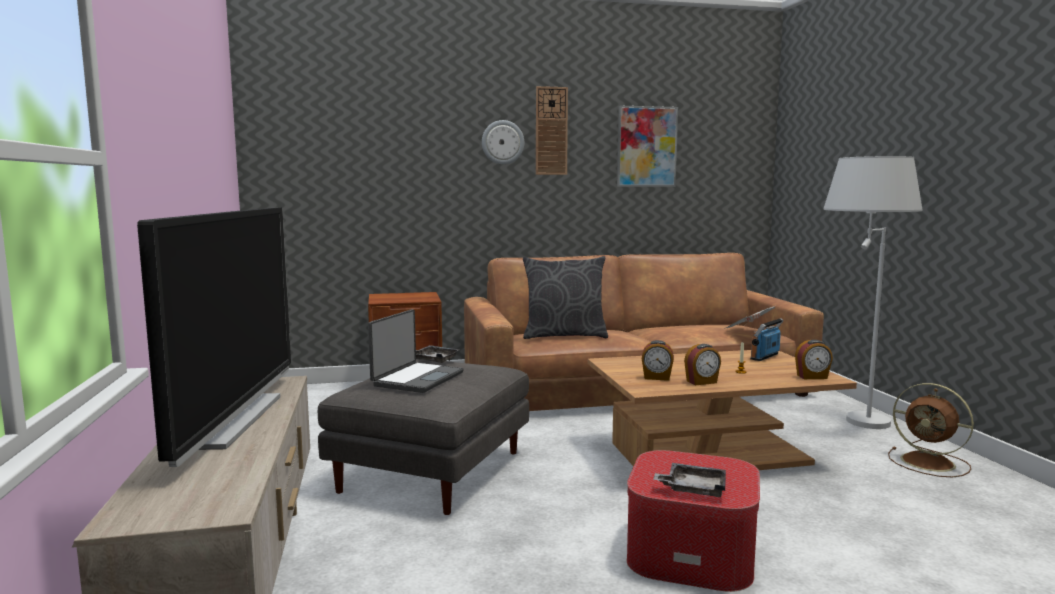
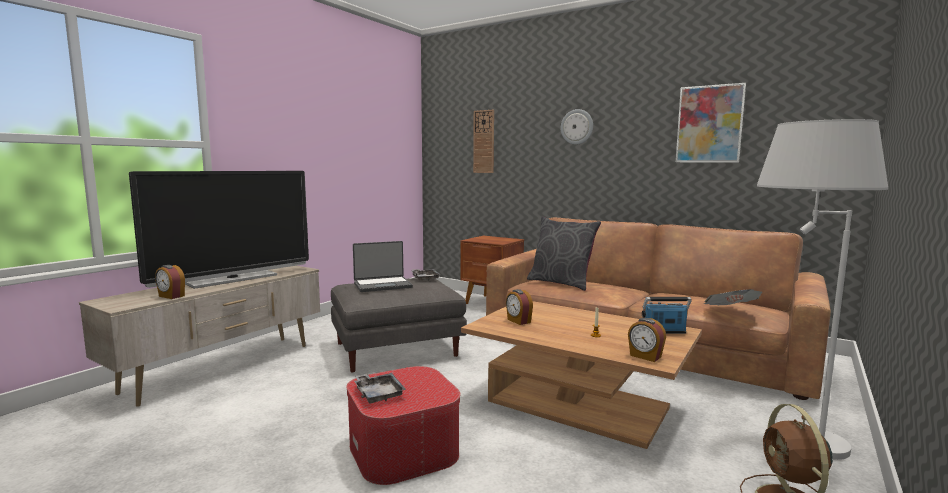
camera: 45 degrees right, 0 degrees up
wall clock [536,86,568,175] -> wall clock moved to [473,110,494,173]
alarm clock [684,344,721,385] -> alarm clock moved to [155,265,185,299]

